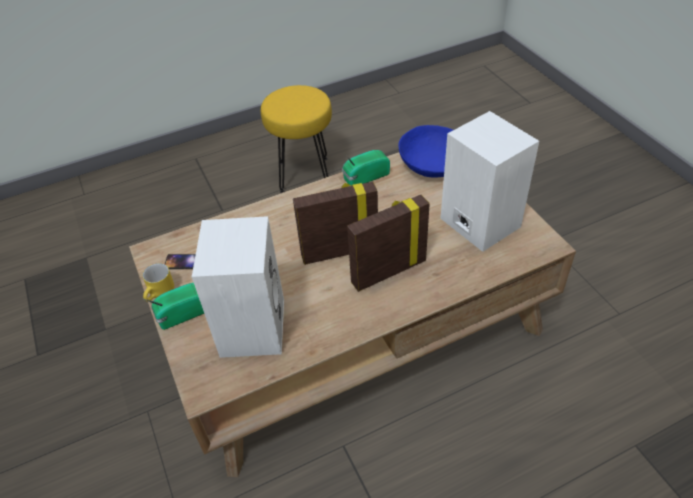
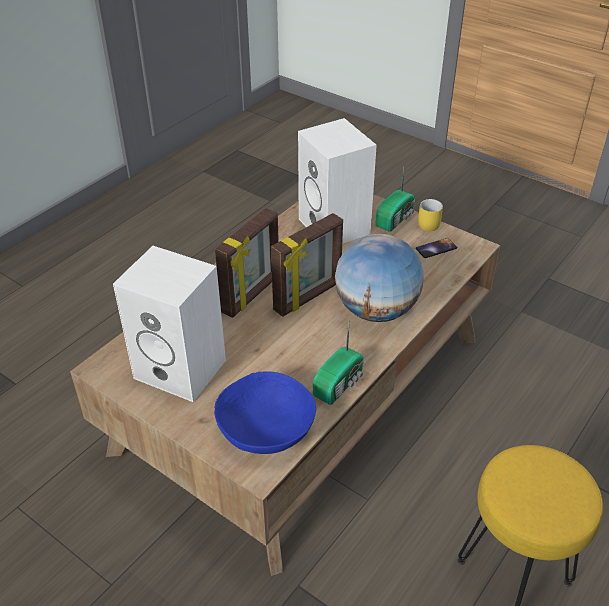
camera: 150 degrees right, 5 degrees down
none -> globe [335,234,424,322]

